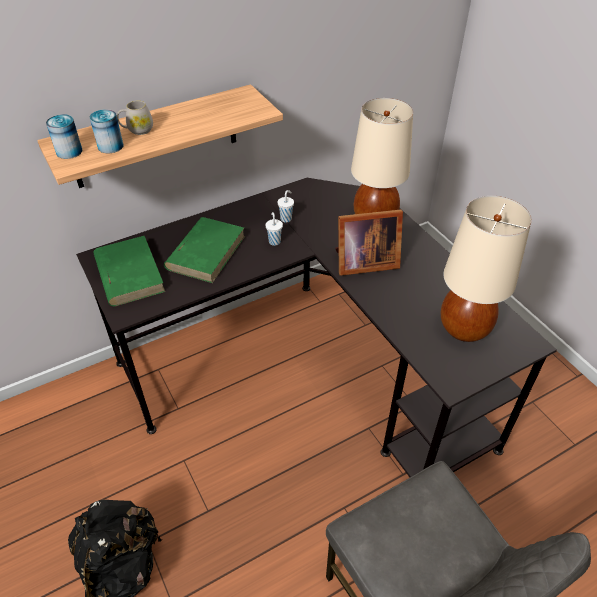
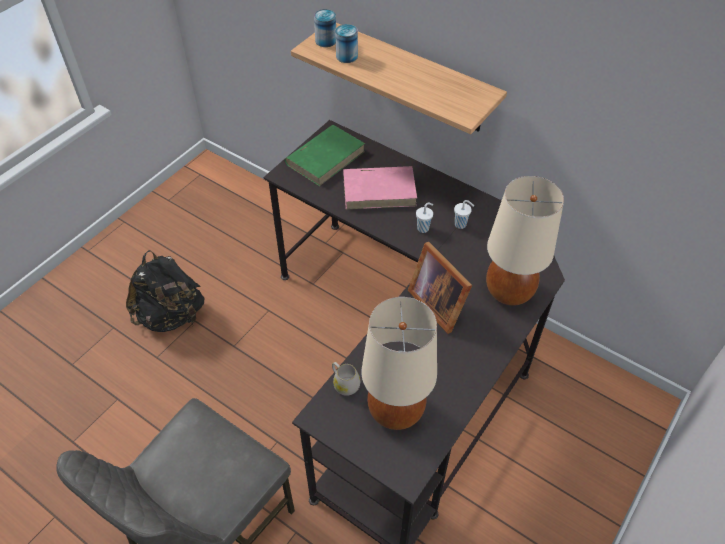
camera: 65 degrees right, 5 degrees up
white mug [117,100,153,135] -> white mug moved to [332,362,360,396]
green book [164,217,245,283] -> pink book [343,166,417,210]

